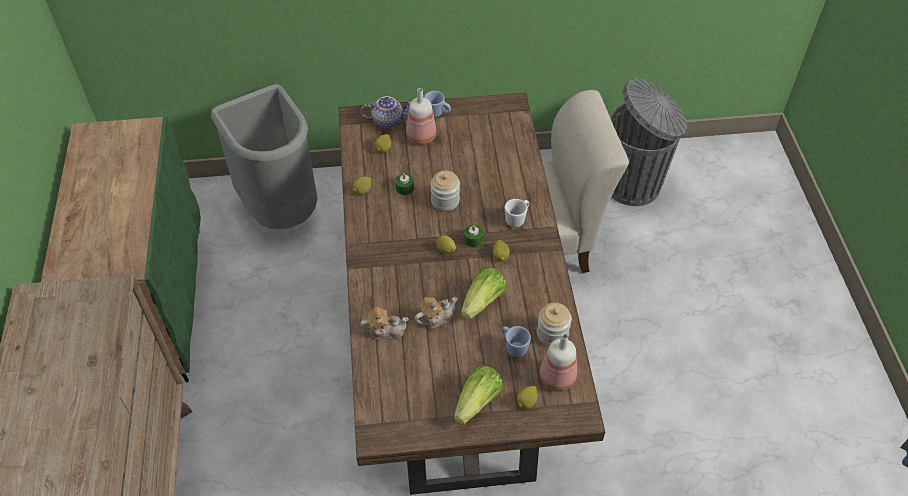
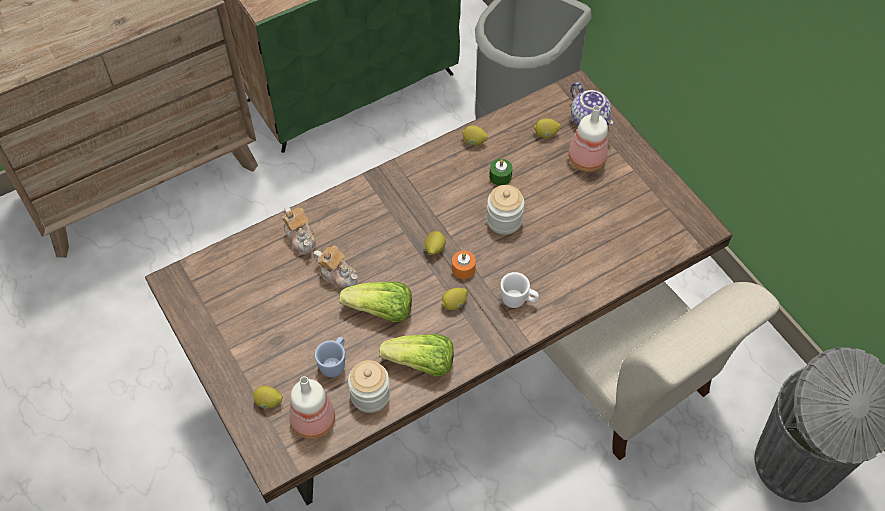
camera: 65 degrees right, 5 degrees up
blue mug [424,91,451,117] -> none
lettuce [454,365,503,425] -> lettuce moved to [379,334,454,376]
green candle [464,224,483,247] -> orange candle [452,251,476,279]

